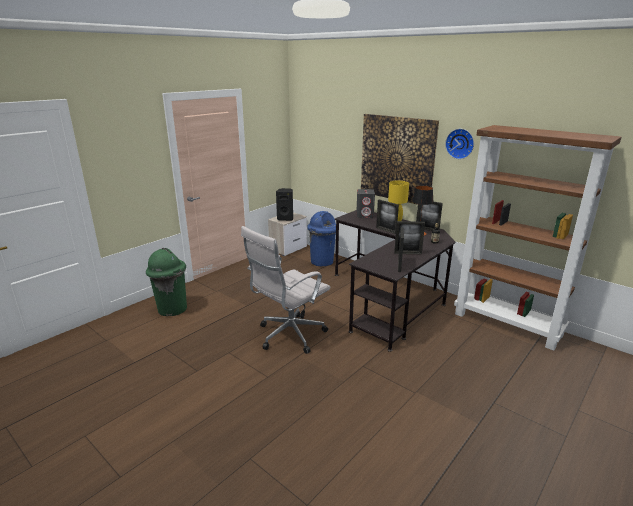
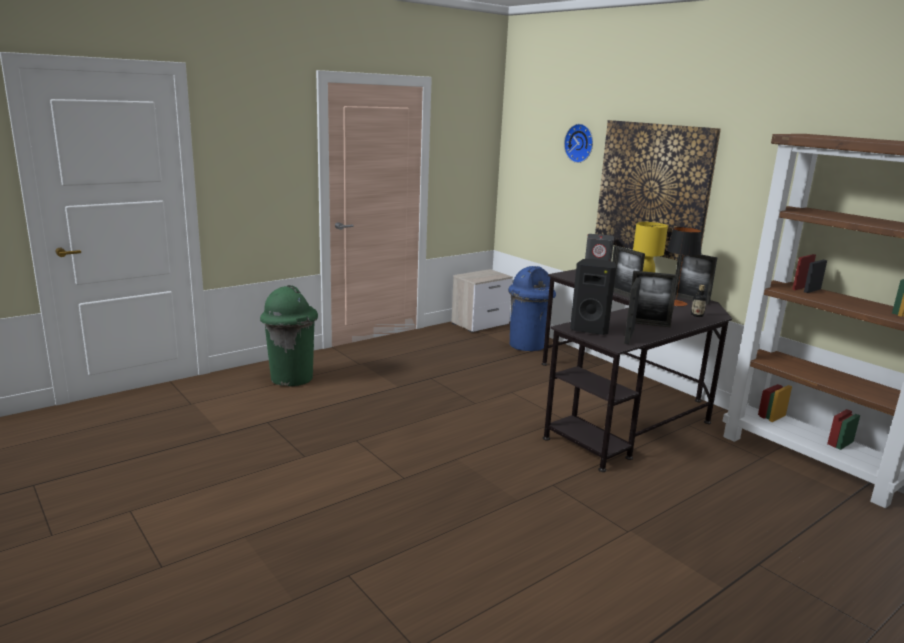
camera: 10 degrees right, 5 degrees down
white office chair [241,226,330,354] -> none
black speaker [276,188,293,221] -> black speaker moved to [570,259,616,335]
wall clock [445,129,474,159] -> wall clock moved to [564,124,593,163]

